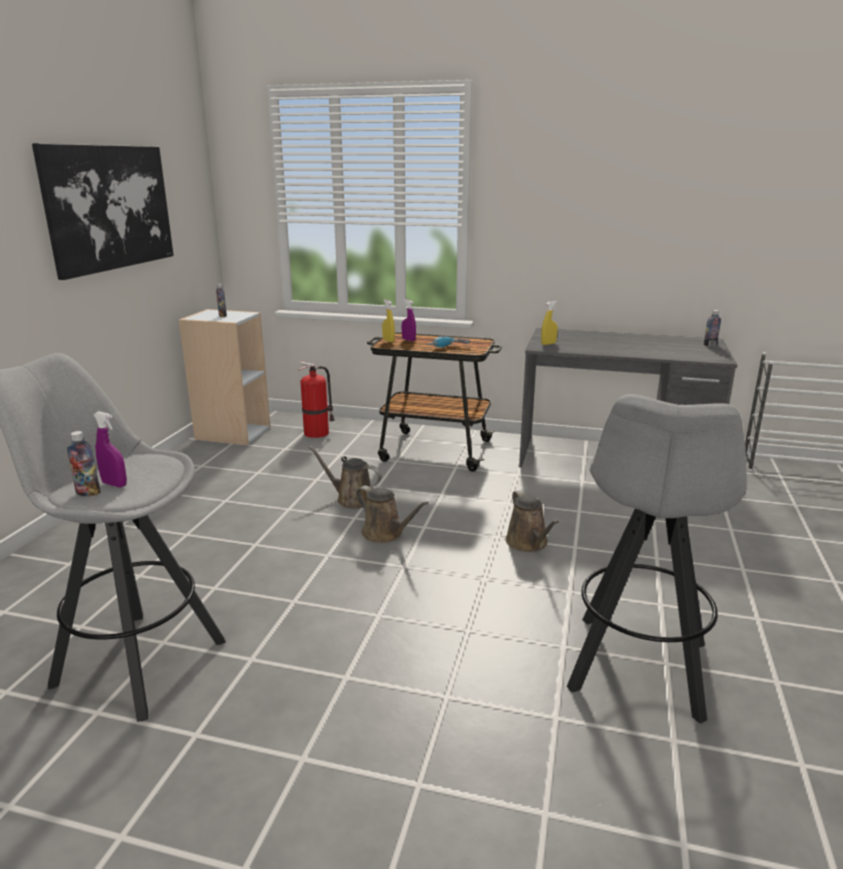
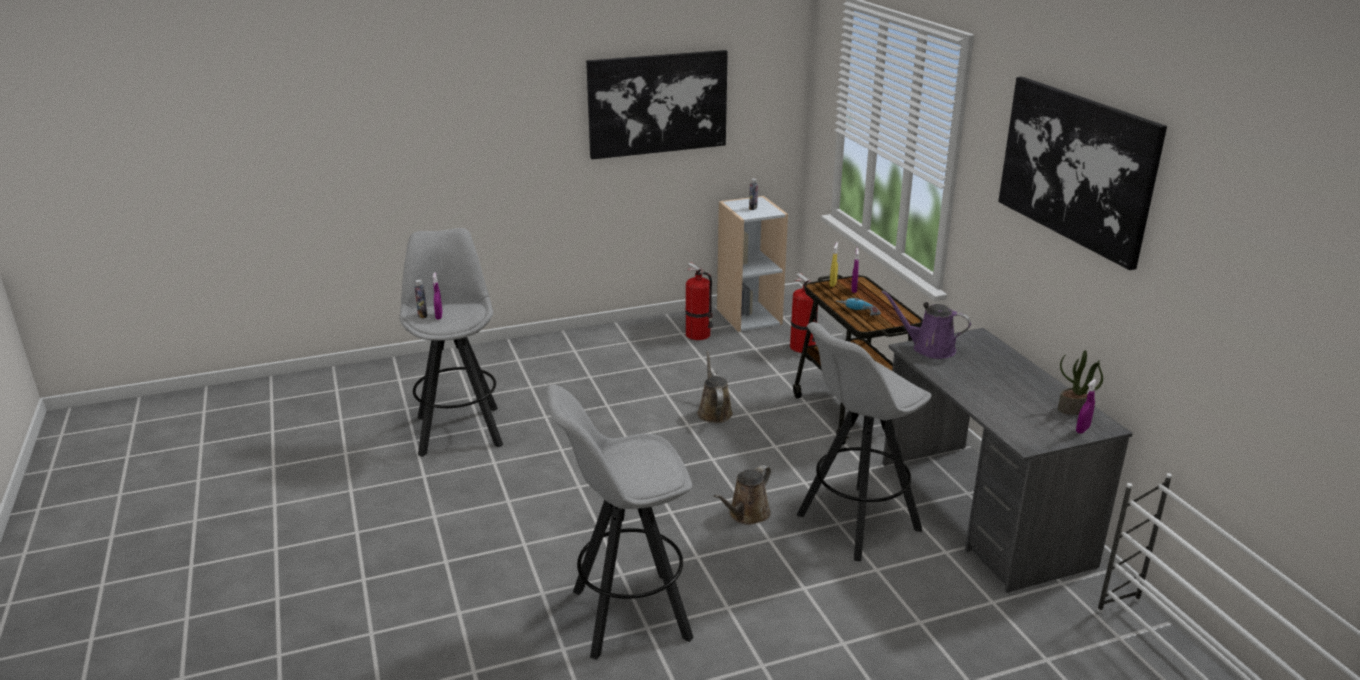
camera: 55 degrees right, 5 degrees up
brown watering can [356,486,429,543] -> none
yellow spray bottle [541,301,558,345] -> purple watering can [882,291,971,359]
bottle [704,310,721,346] -> purple spray bottle [1076,379,1097,434]
none -> fire extinguisher [686,262,713,340]
none -> grey stool [797,322,931,561]
none -> picture [998,77,1167,270]
none -> potted plant [1058,350,1103,415]

